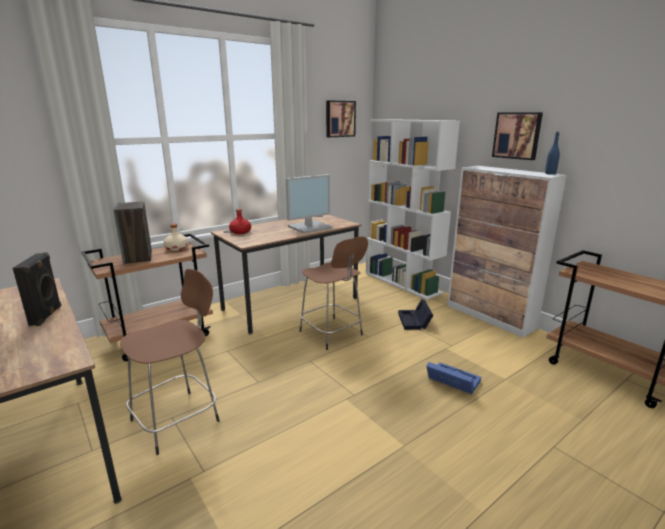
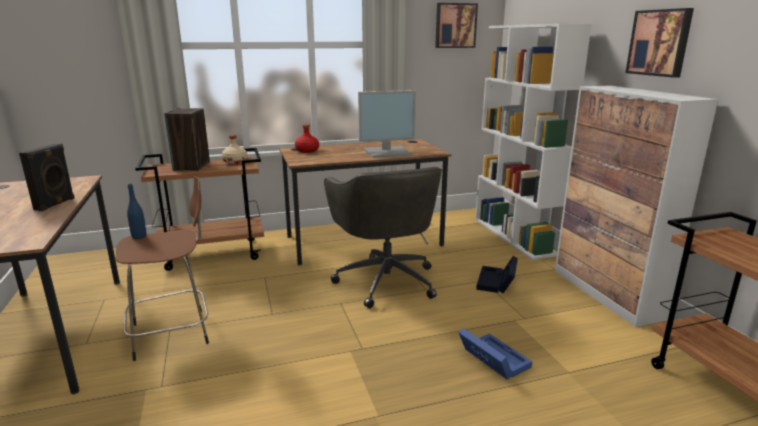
camera: 20 degrees right, 0 degrees up
brown stool [299,236,368,350] -> grey office chair [324,167,442,308]
blue bottle [545,132,560,175] -> blue bottle moved to [127,183,147,239]

